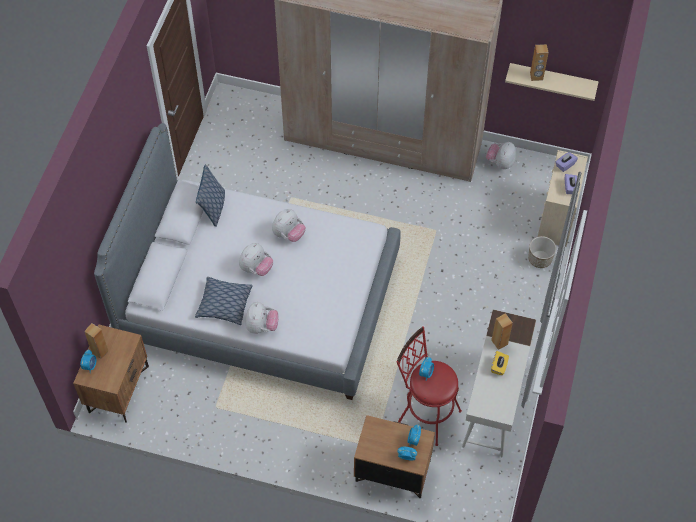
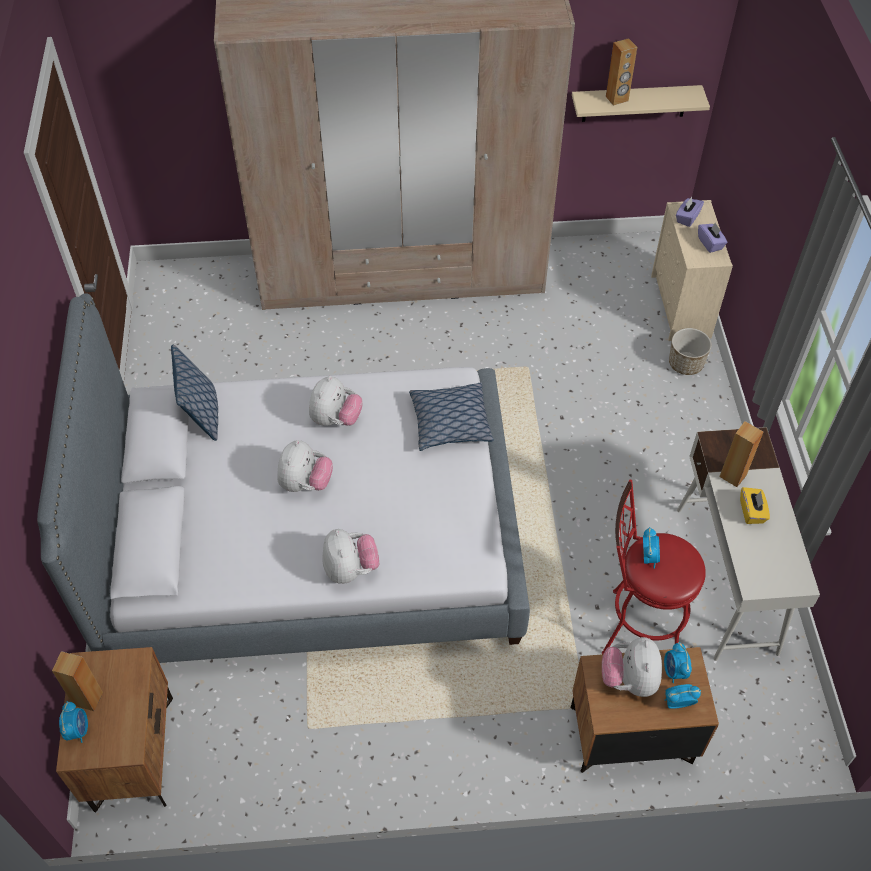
camera: 20 degrees left, 5 degrees down
pillow [195,277,253,325] -> pillow moved to [409,382,494,451]
plush toy [486,142,516,169] -> plush toy moved to [602,637,662,697]

